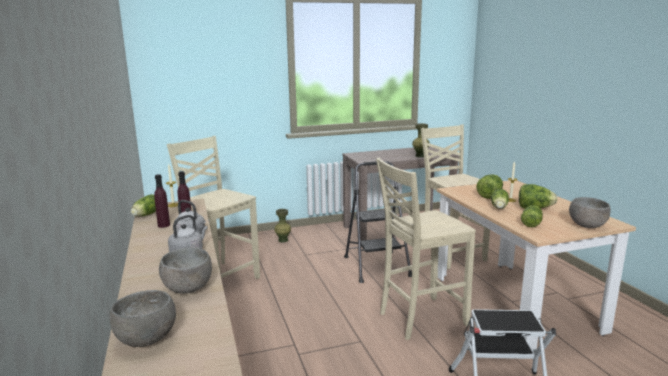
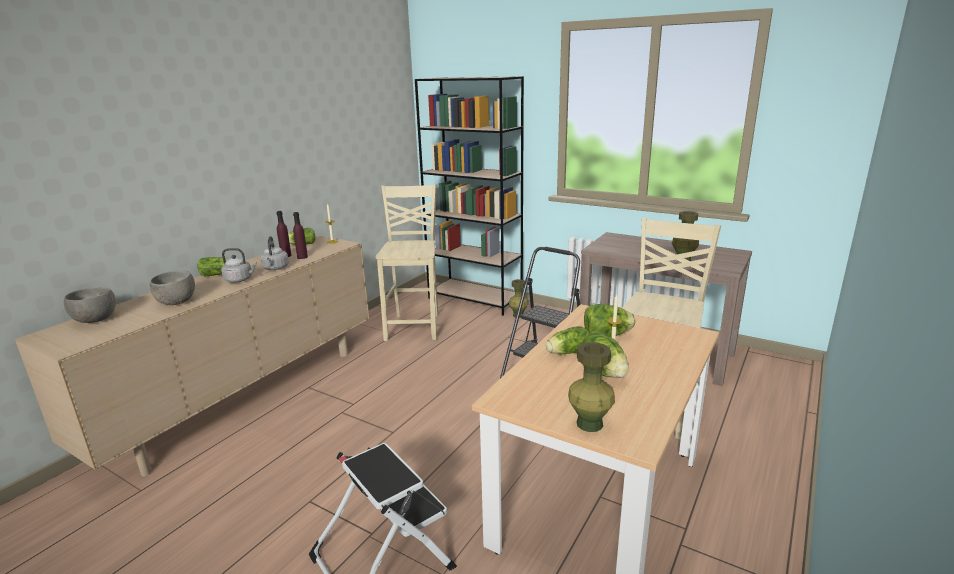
camera: 50 degrees right, 5 degrees up
beige chair [376,158,476,340] -> none
lettuce [521,205,543,227] -> lettuce moved to [198,257,229,276]
grey bowl [569,197,611,228] -> green vase [568,342,615,432]
none -> beige bookcase [415,76,524,316]

